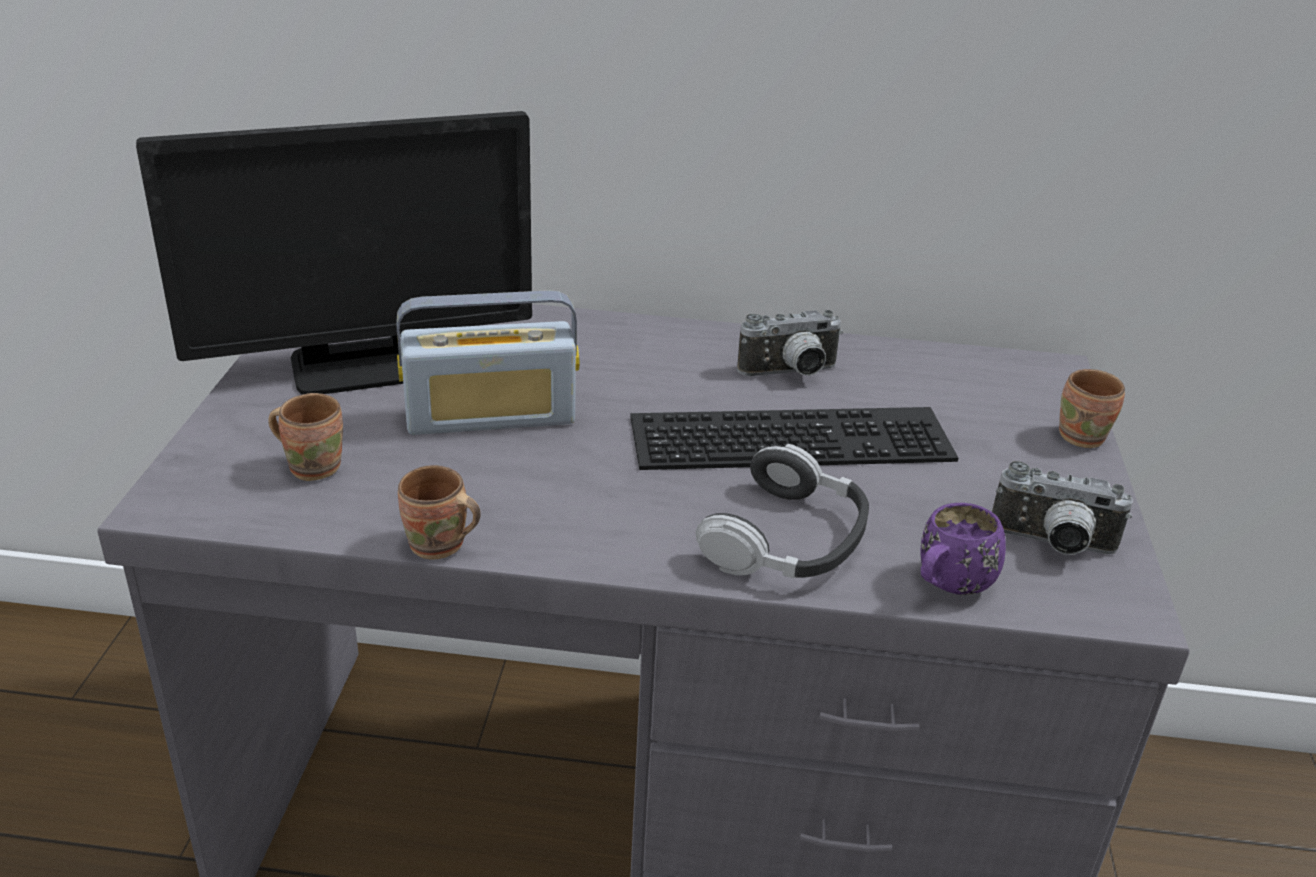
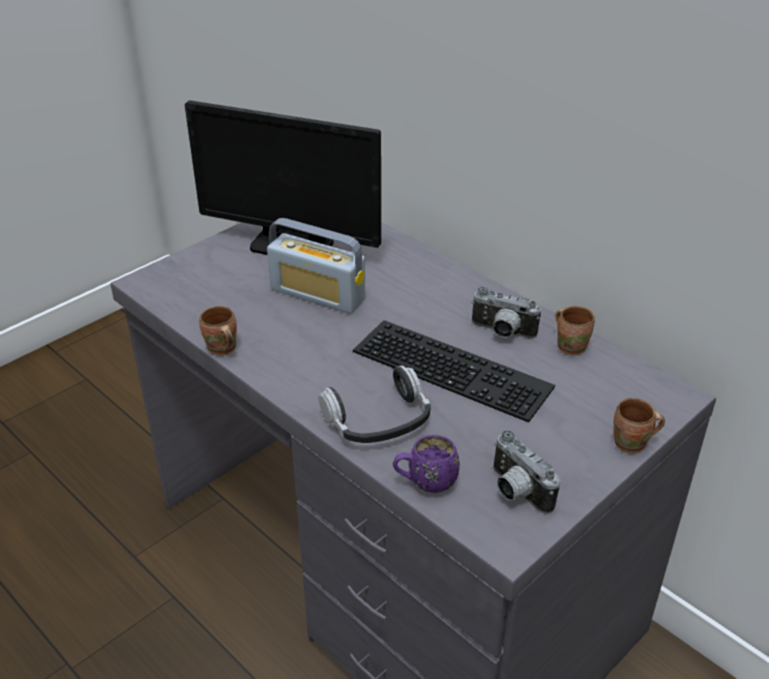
camera: 40 degrees right, 5 degrees up
brown mug [268,393,343,481] -> brown mug moved to [555,306,595,355]

